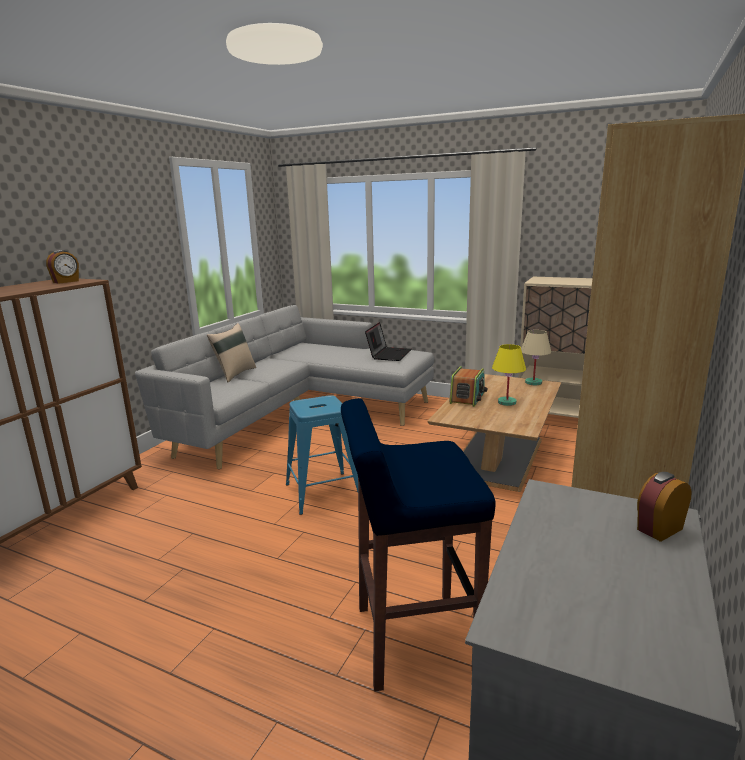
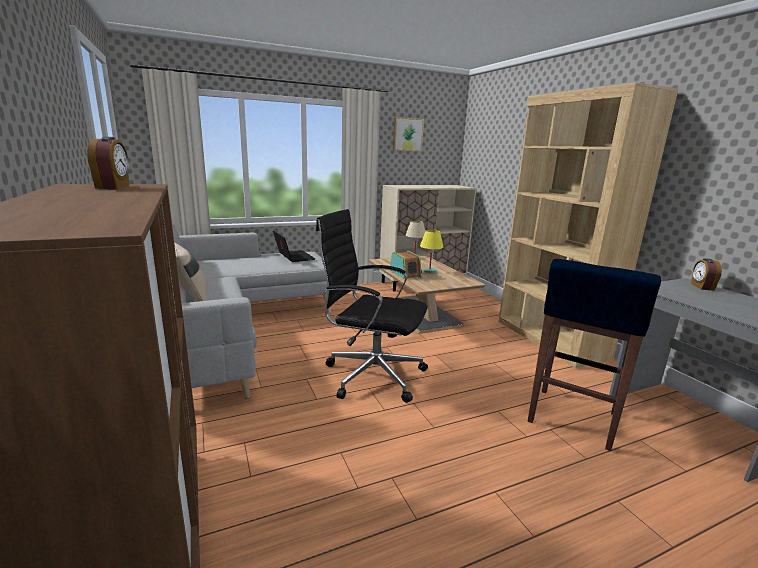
camera: 50 degrees left, 0 degrees up
blue stool [286,395,358,515] -> black office chair [316,209,428,403]
none -> picture [393,117,424,152]

